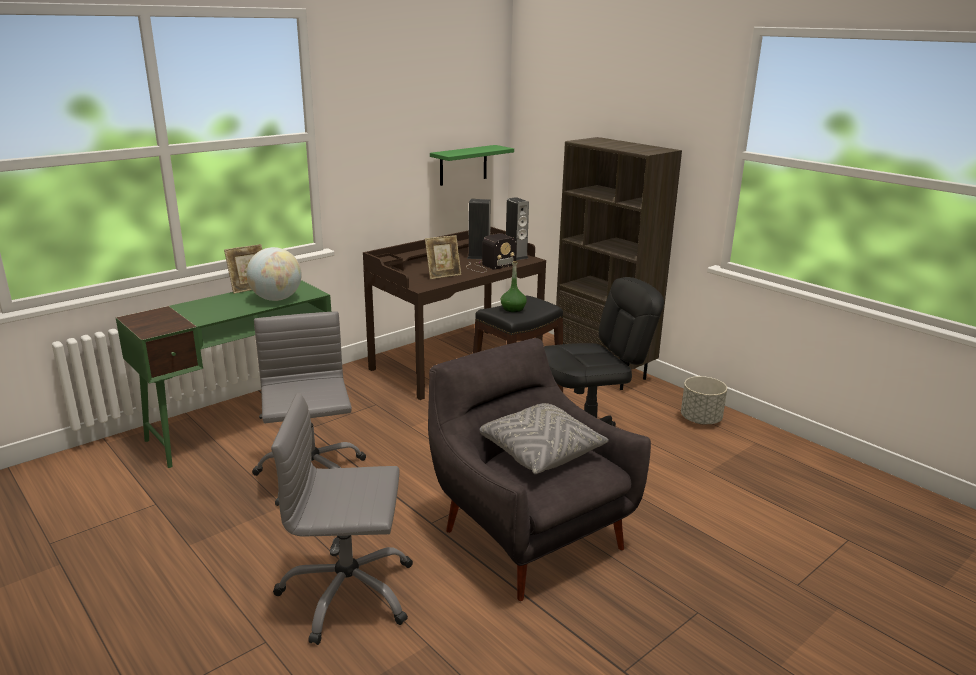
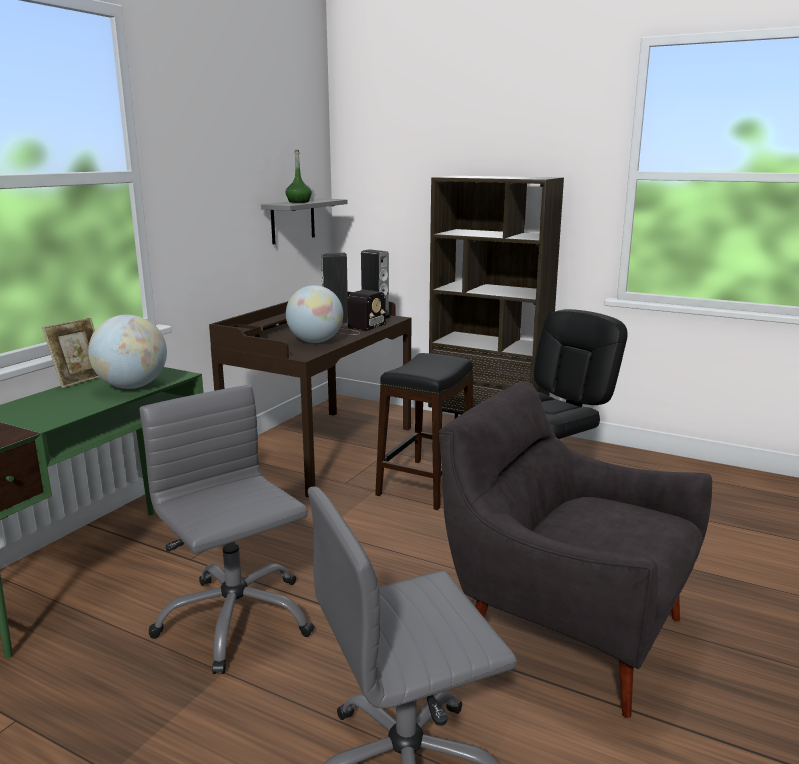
camera: 20 degrees left, 5 degrees down
picture frame [425,235,461,279] -> globe [286,285,343,343]
green shelf [430,145,514,186] -> grey shelf [261,198,348,245]
grey pillow [480,403,609,474] -> none
green bottle [501,261,527,312] -> green bottle moved to [285,150,312,203]
grey planter [681,376,727,424] -> none

